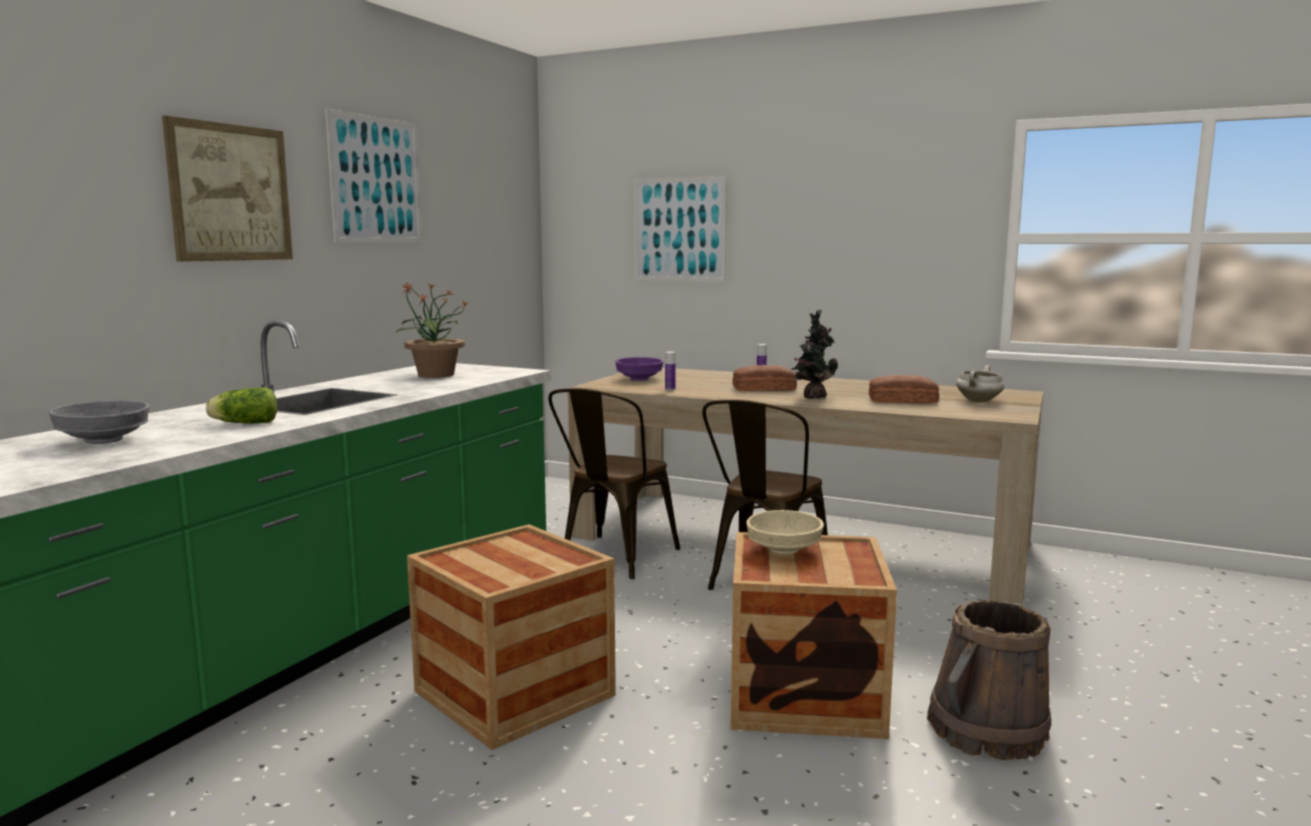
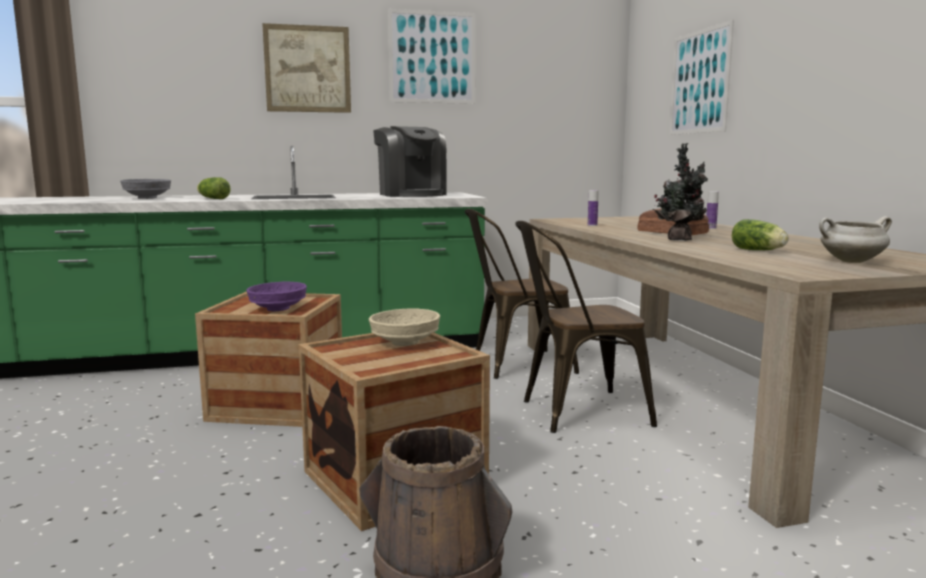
camera: 50 degrees right, 0 degrees up
potted plant [395,283,468,378] -> coffee machine [373,126,446,197]
purple bowl [615,357,664,381] -> purple bowl moved to [246,282,307,311]
bread [869,375,939,403] -> lettuce [732,219,789,250]

